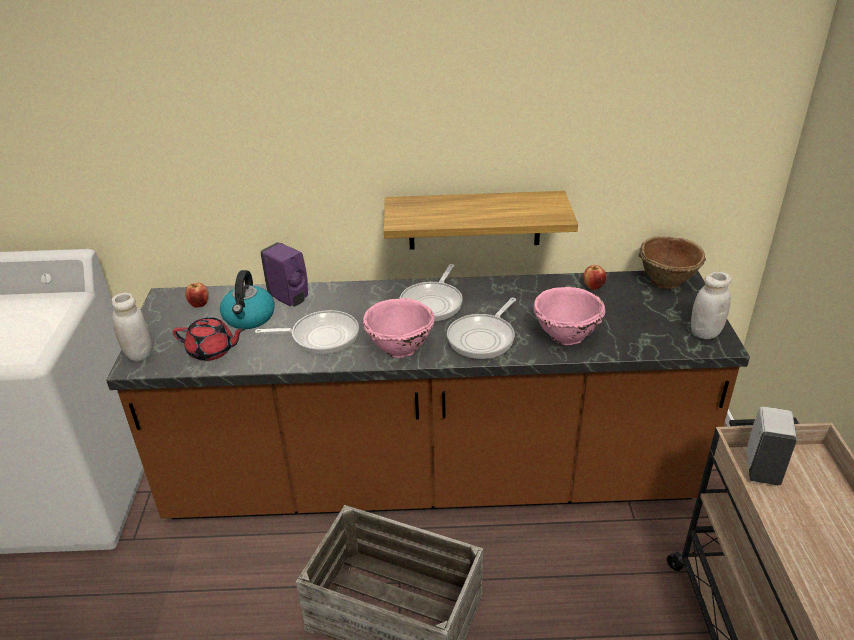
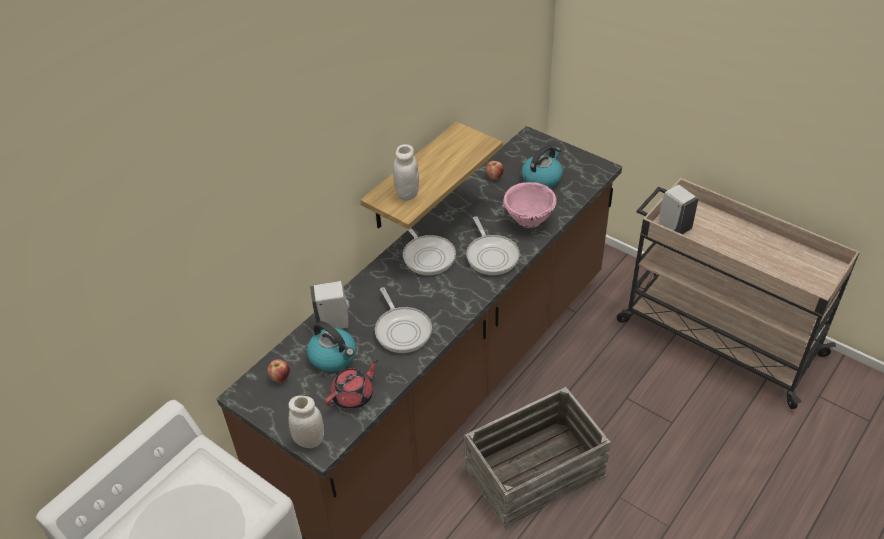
camera: 50 degrees left, 10 degrees up
frying pan [255,310,359,354] -> frying pan turned 120 degrees clockwise [375,287,432,353]
purple soap dispenser [260,242,308,307] -> white soap dispenser [310,281,350,330]
pink bowl [363,298,435,358] -> none
brown bowl [638,236,706,289] -> none
white jar [691,272,732,339] -> white jar moved to [393,144,419,200]
none -> kettle [522,145,563,188]

